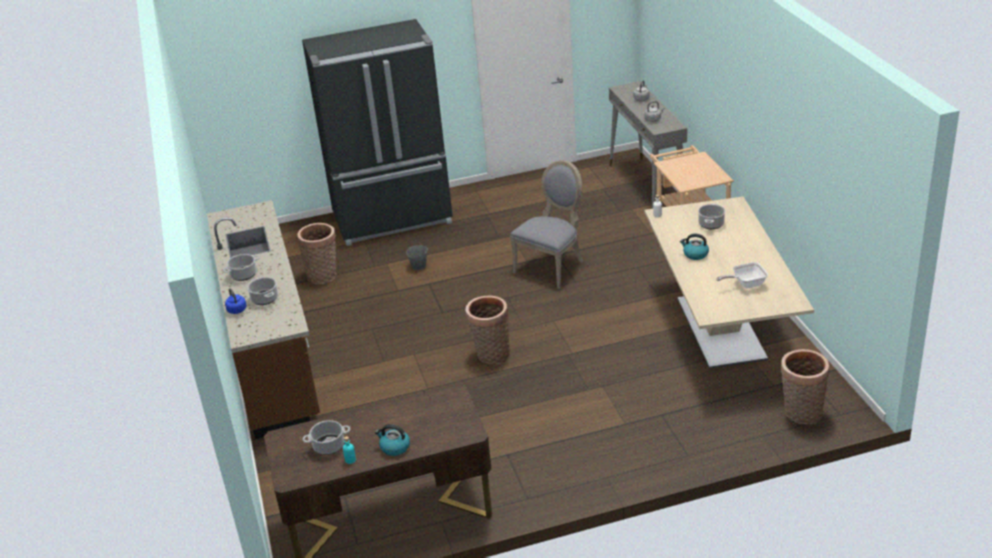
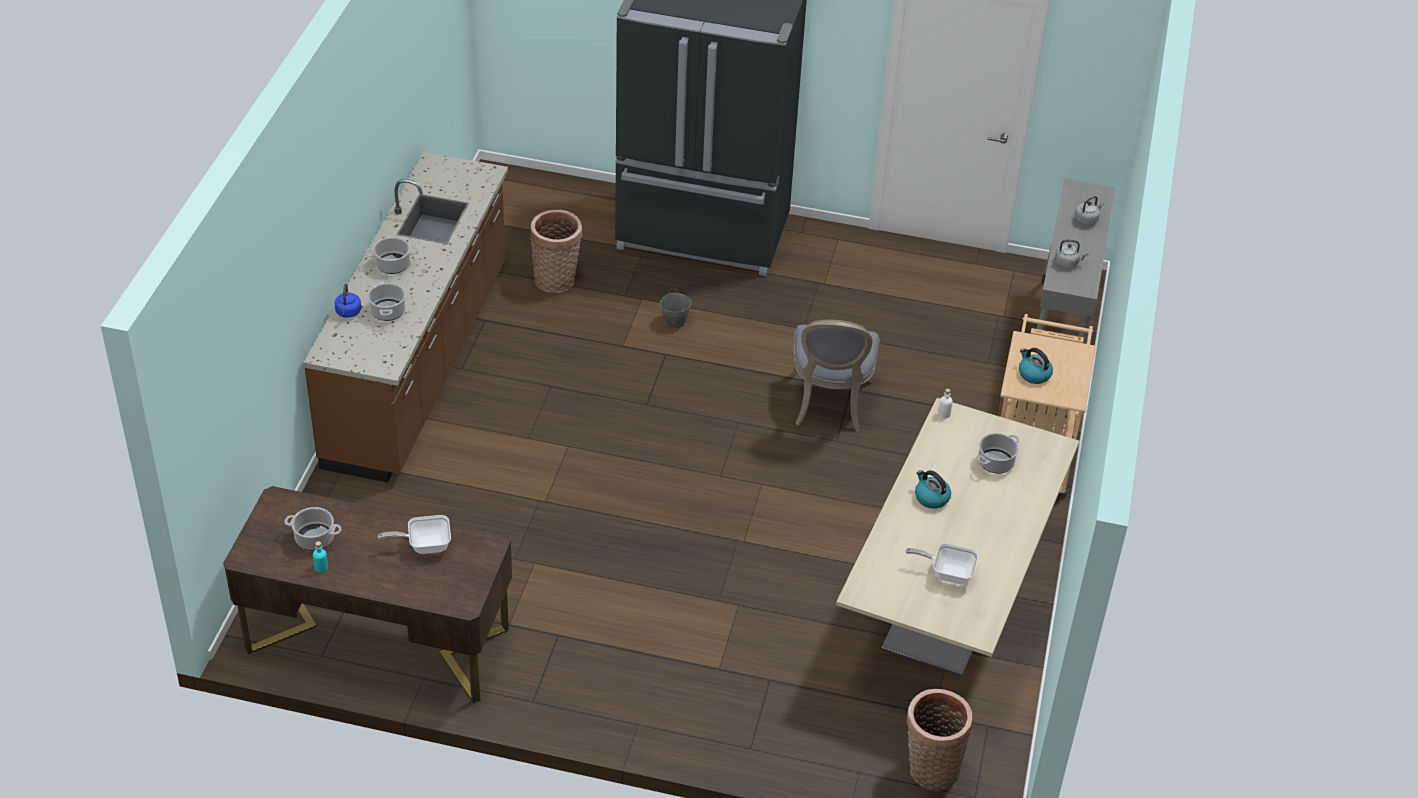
camera: 25 degrees right, 10 degrees up
kettle [375,424,410,456] -> kettle moved to [1019,348,1053,384]
basket [465,295,510,364] -> none
grey chair [510,160,584,289] -> grey chair turned 120 degrees clockwise [793,320,880,432]
none -> frying pan [378,515,451,554]

